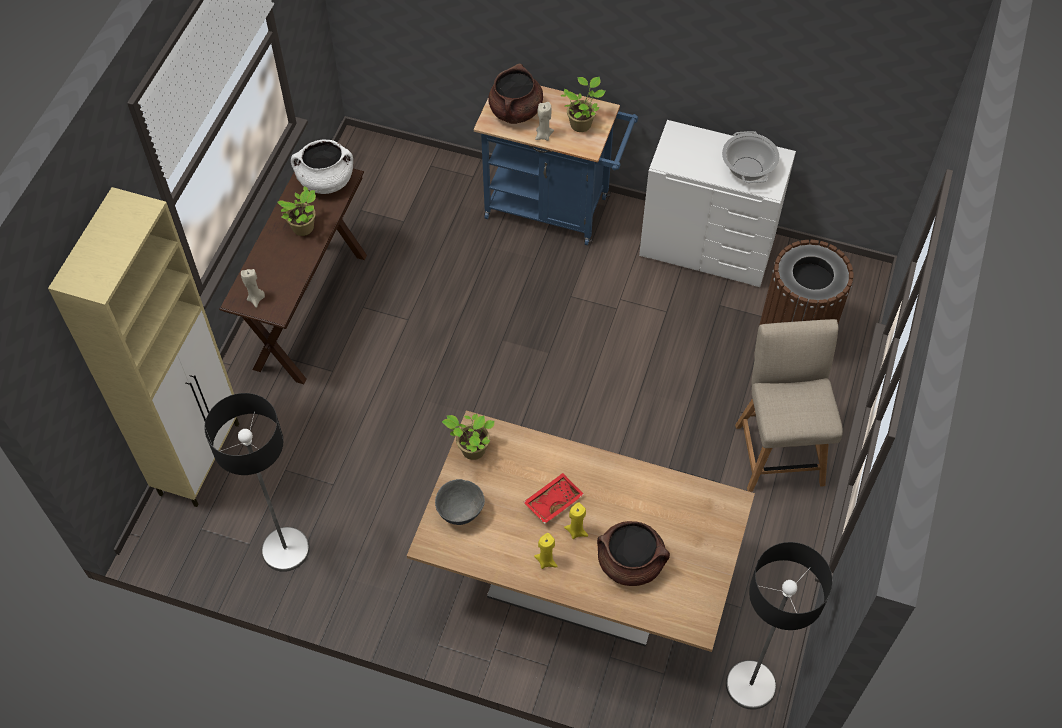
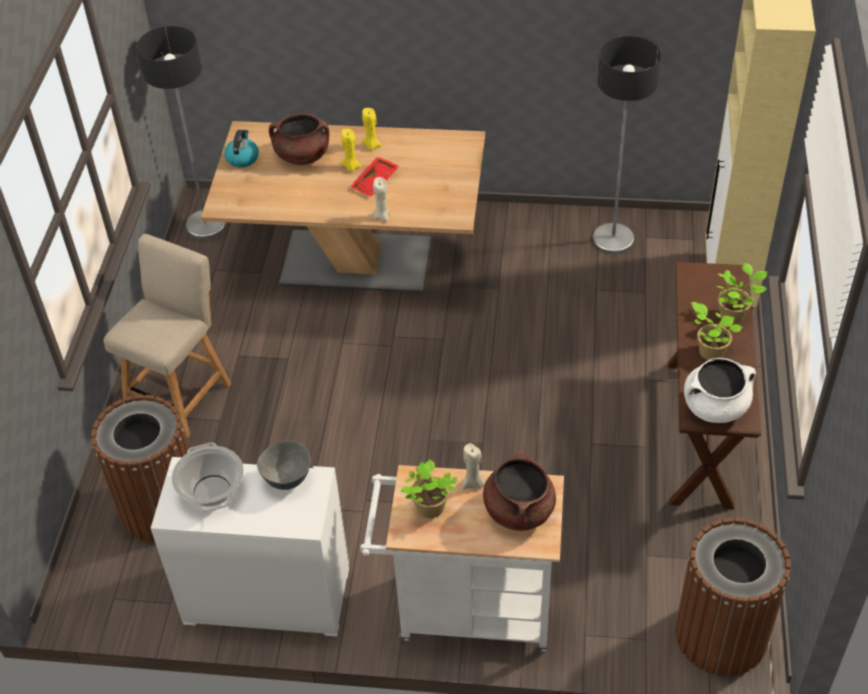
camera: 170 degrees right, 10 degrees down
beige candle [241,269,265,308] -> beige candle moved to [373,177,390,222]
grey bowl [435,479,485,525] -> grey bowl moved to [257,441,311,490]
potted plant [442,414,495,460] -> potted plant moved to [716,263,767,324]
blue cart [473,86,638,245] -> white cart [360,465,564,652]
beige chair [735,319,843,492] -> beige chair turned 135 degrees counterclockwise [103,234,231,437]
none -> kettle [224,130,259,167]
none -> brown trash can [675,518,791,676]

